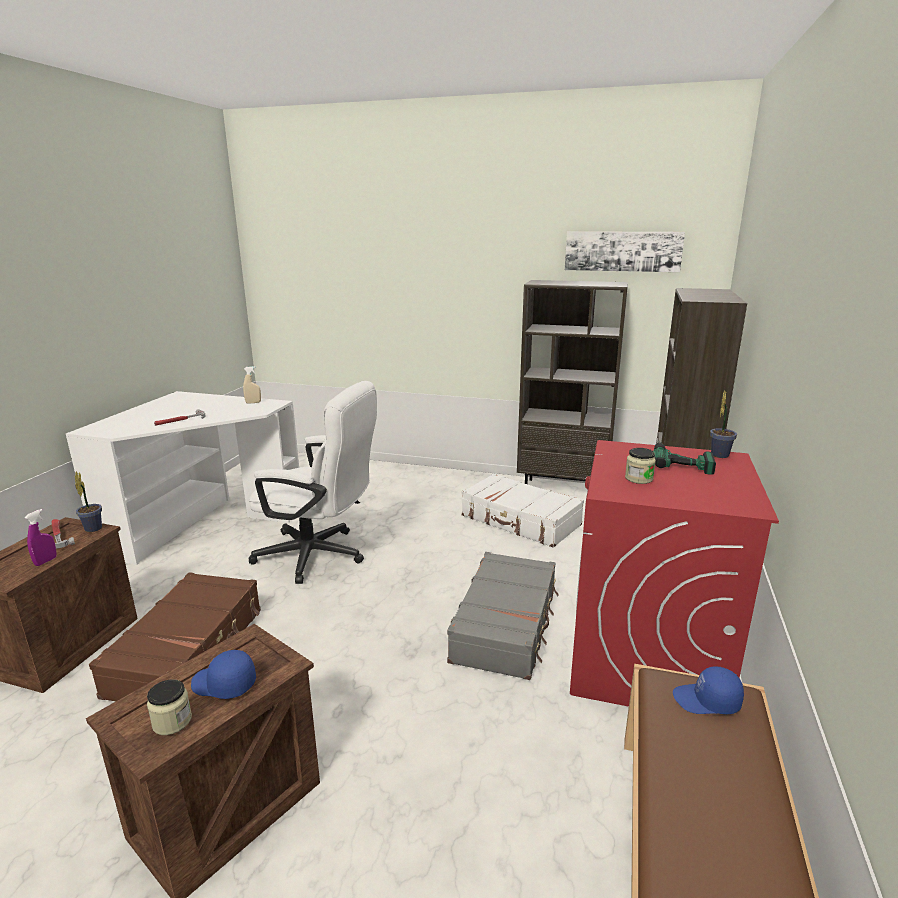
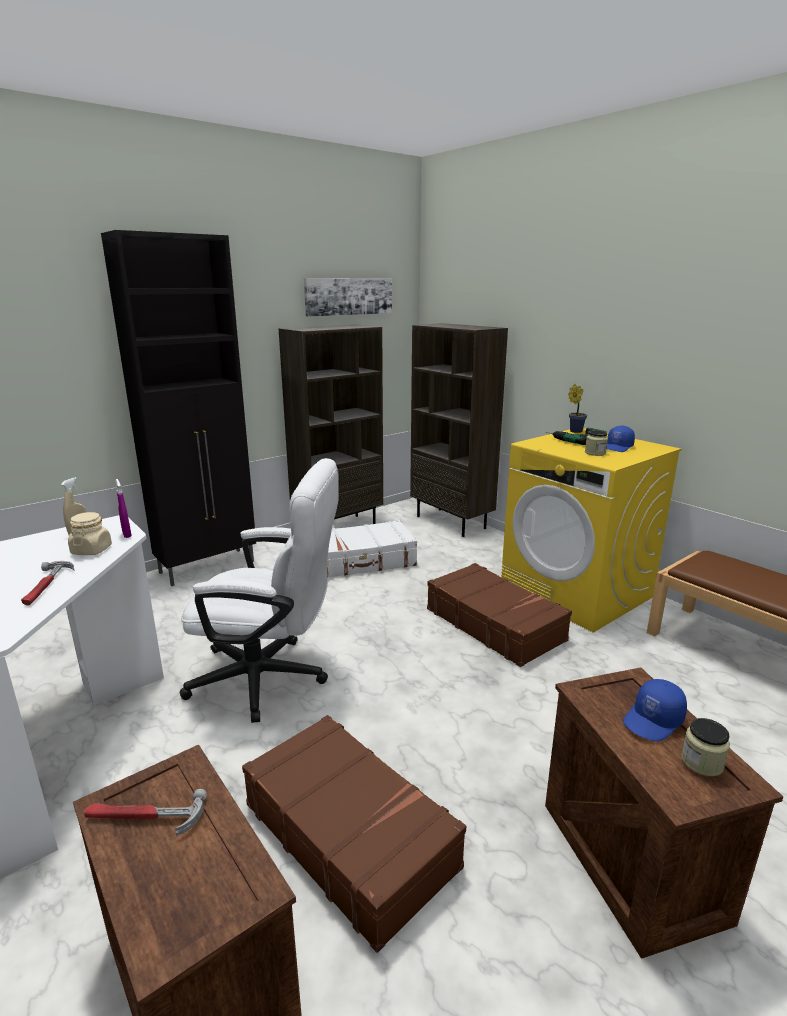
camera: 55 degrees left, 0 degrees up
purple spray bottle [25,509,57,566] -> purple spray bottle moved to [116,479,132,538]
potted plant [75,471,102,532] -> none
white office chair [249,381,377,584] -> white office chair turned 45 degrees clockwise [180,458,339,723]
grey suitcase [447,552,559,680] -> brown suitcase [427,563,572,667]
red washing machine [570,440,779,707] -> yellow washing machine [501,428,682,632]
blue cap [673,667,744,714] -> blue cap moved to [607,426,635,452]
none -> beige jar [68,512,112,555]
none -> black cabinet [101,230,256,586]

